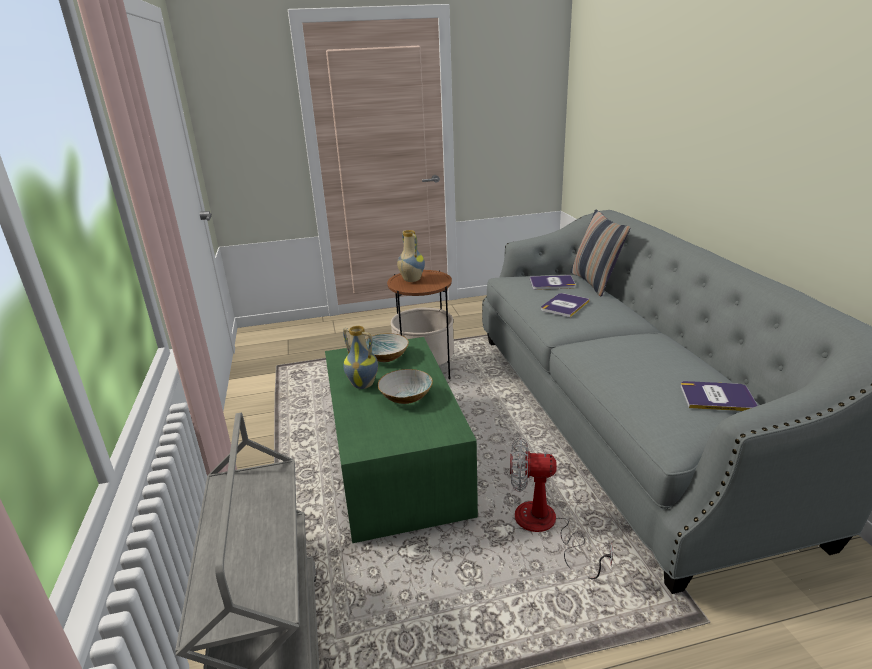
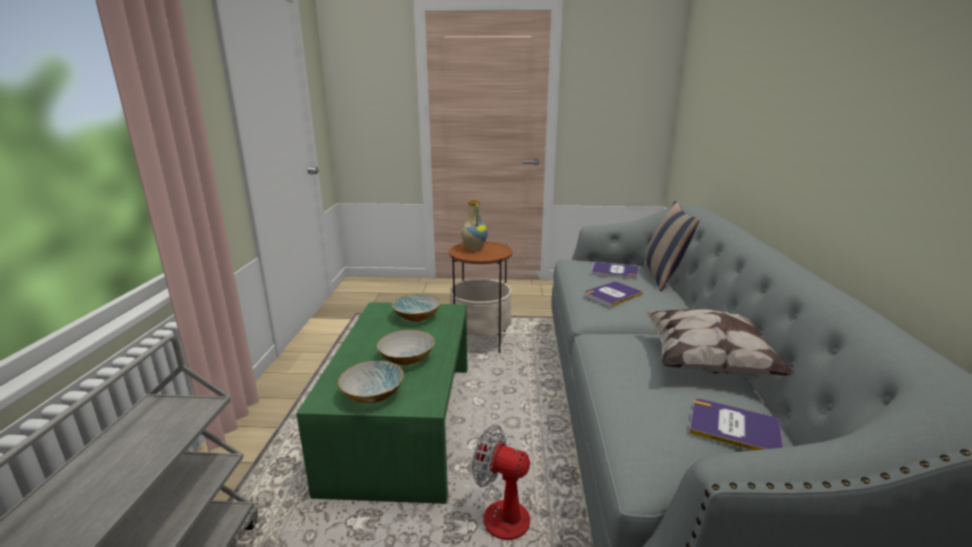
camera: 15 degrees right, 5 degrees down
vase [343,326,378,389] -> none
none -> bowl [337,361,404,403]
none -> pillow [644,309,794,376]

